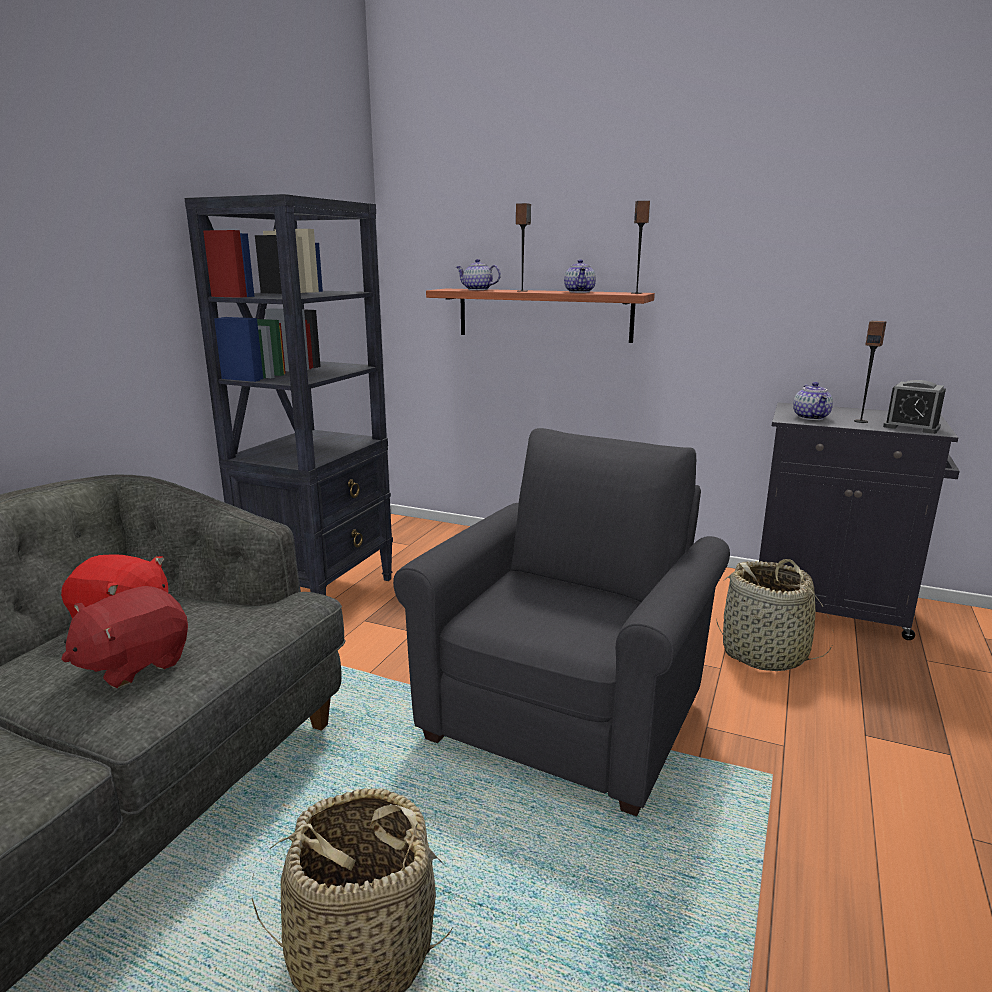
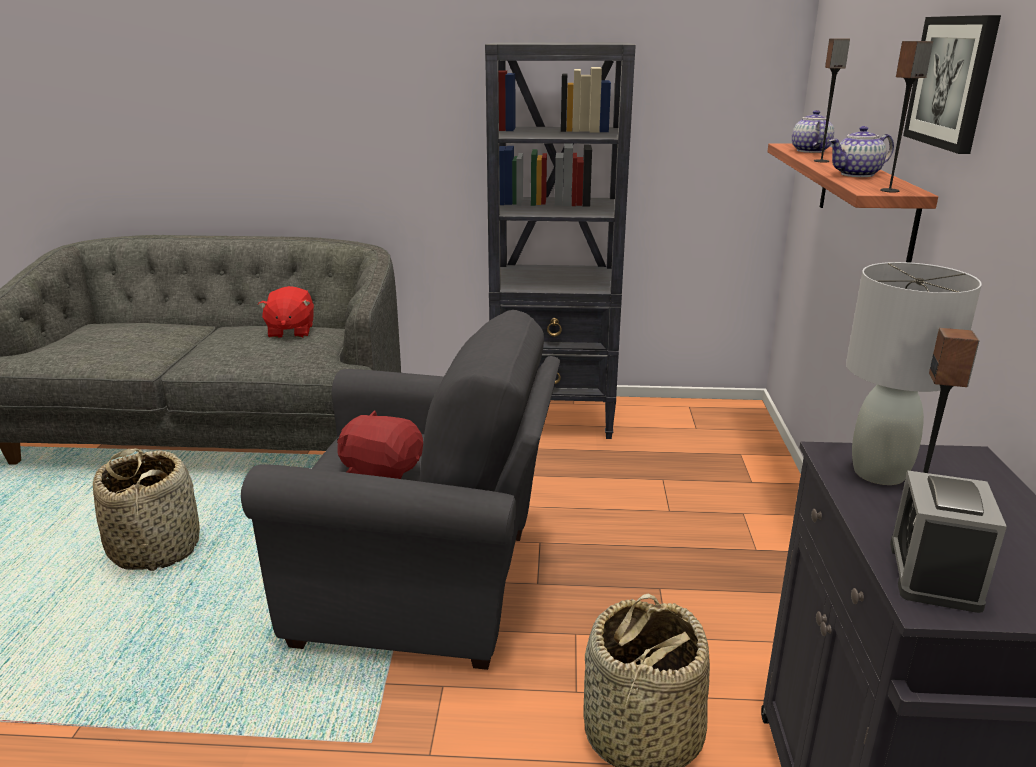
camera: 70 degrees right, 5 degrees up
red plush toy [61,586,188,688] -> red plush toy moved to [337,411,423,479]
teapot [793,382,833,420] -> grey table lamp [846,262,982,485]
none -> picture [903,15,1001,154]

